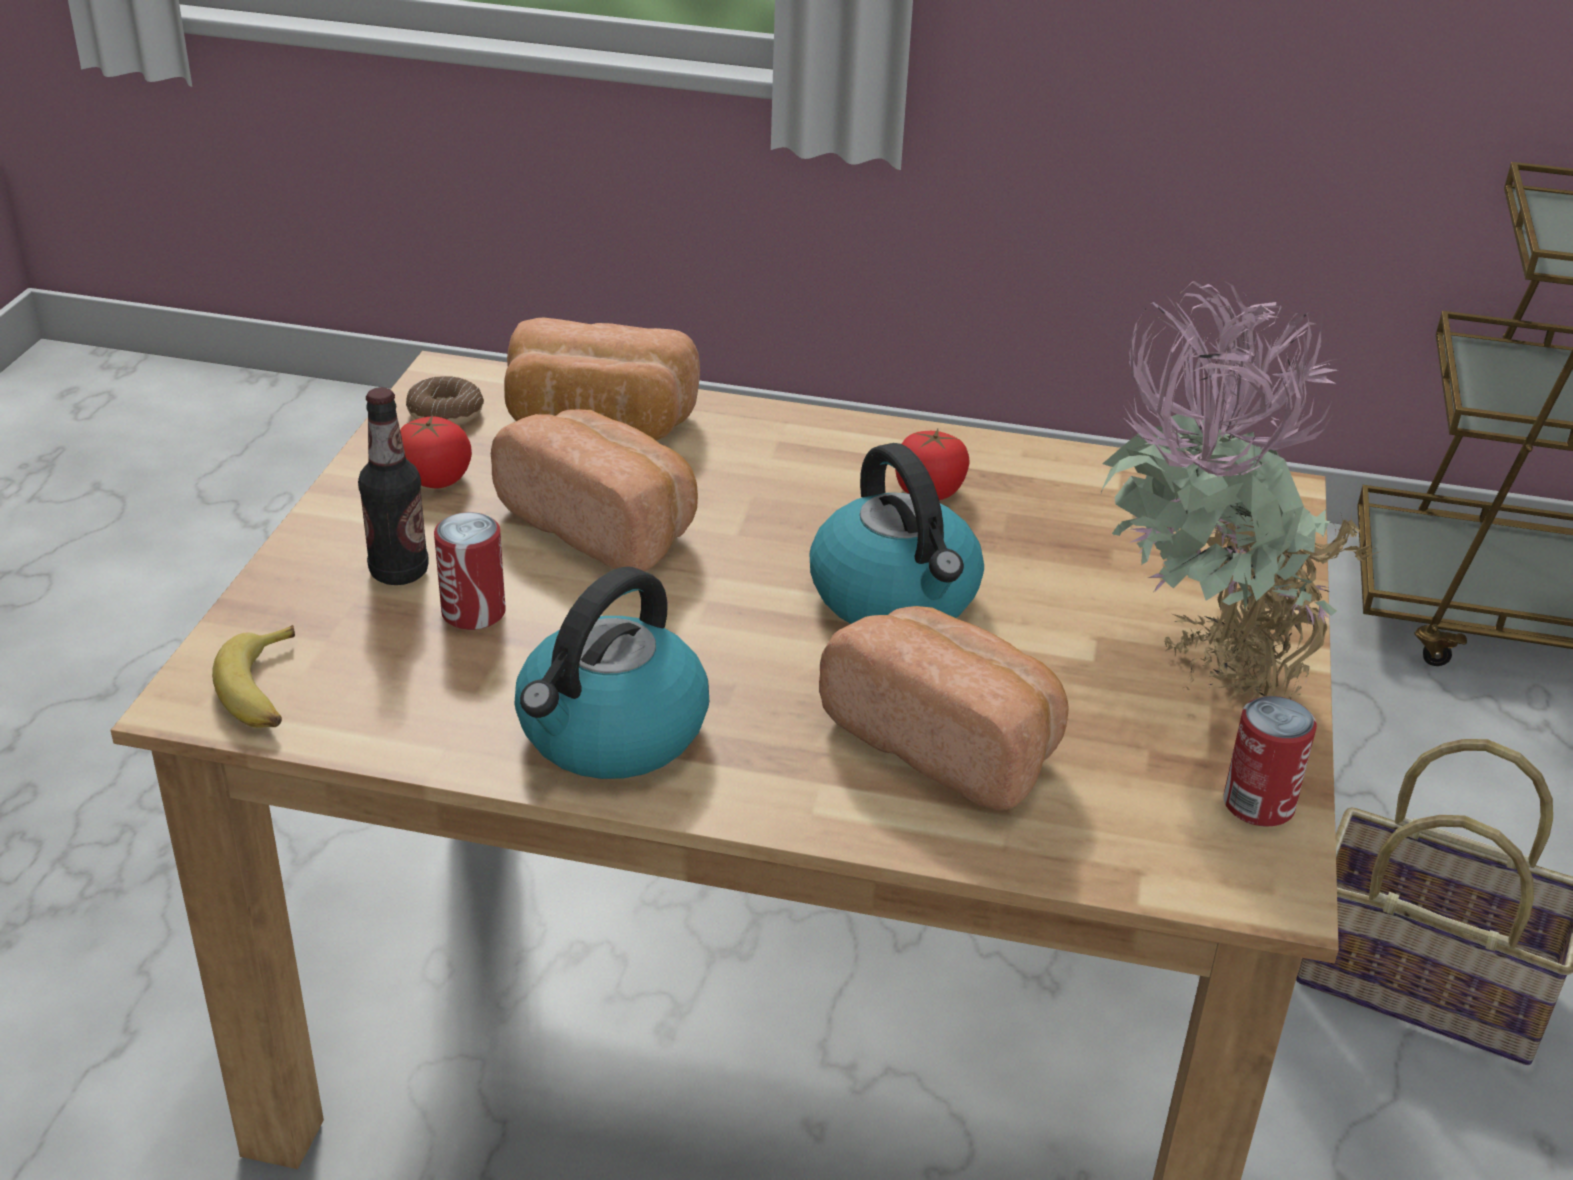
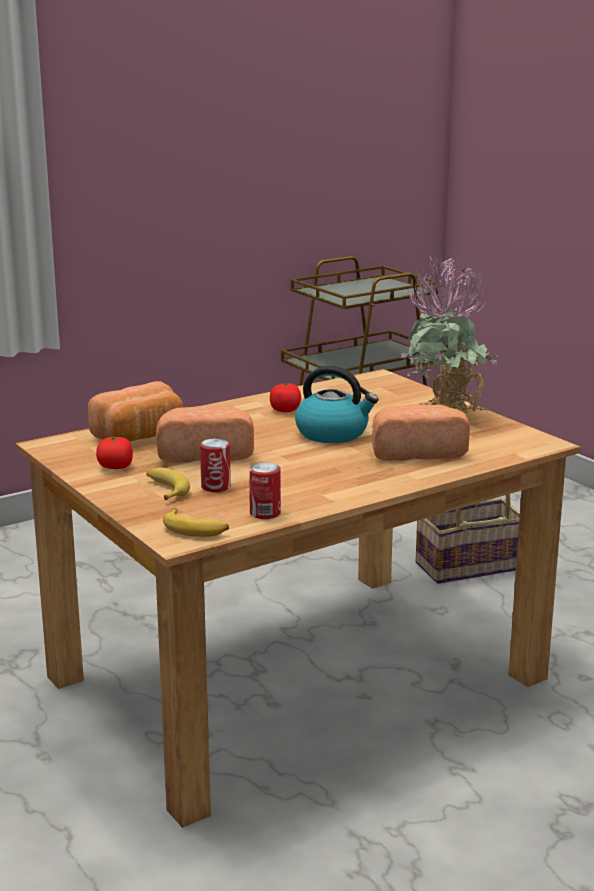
camera: 45 degrees left, 15 degrees down
bottle [358,387,429,585] -> banana [146,467,190,500]
donut [406,376,484,426] -> none
kettle [515,566,709,779] -> none
can [1223,696,1317,827] -> can moved to [249,462,281,519]

